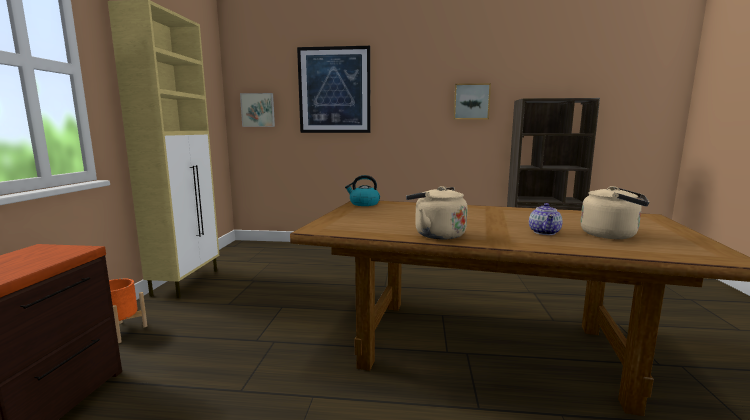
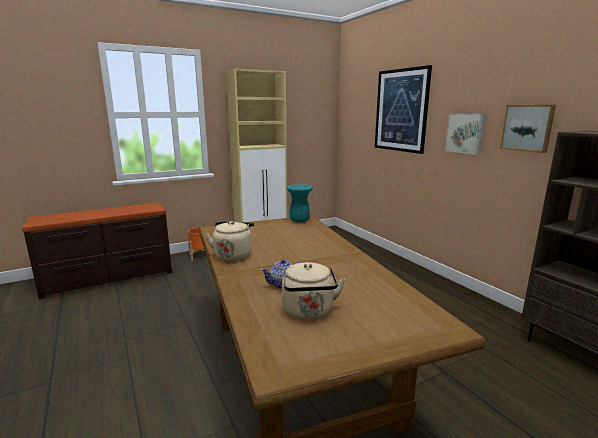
camera: 55 degrees right, 5 degrees up
picture [240,93,275,127] -> picture moved to [445,113,485,155]
kettle [345,175,380,206] -> turquoise vase [286,184,313,223]

